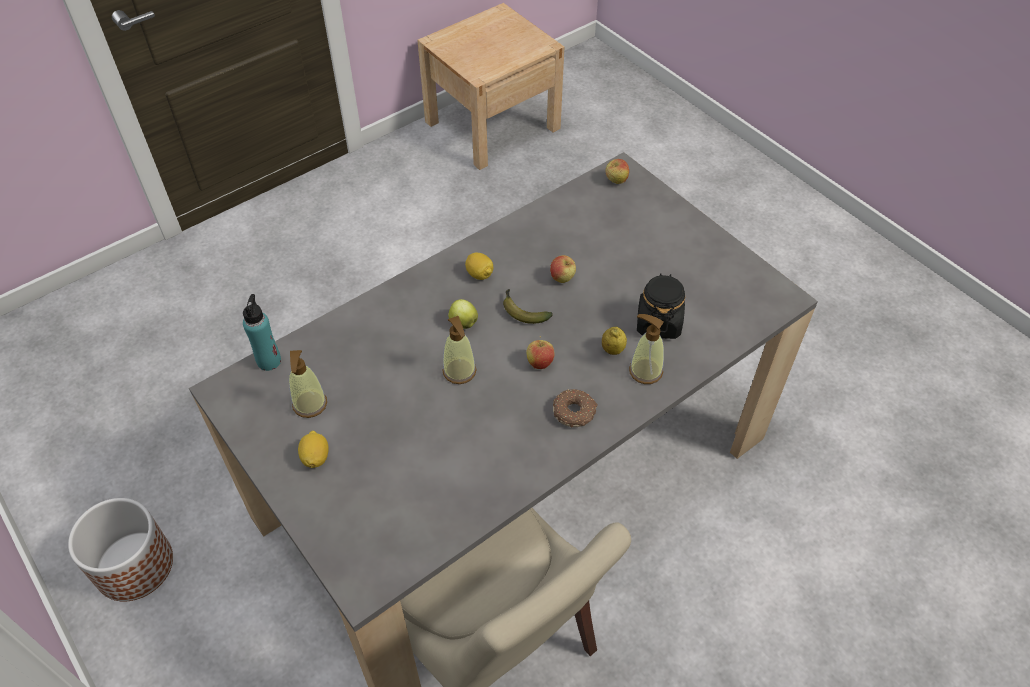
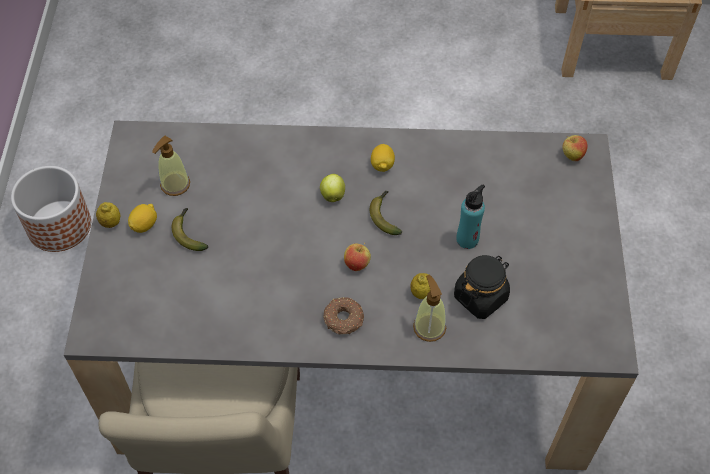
camera: 40 degrees right, 5 degrees up
turquoise bottle [243,294,281,371] -> turquoise bottle moved to [456,185,485,249]
soap dispenser [442,316,477,384] -> none
apple [550,255,576,283] -> none
none -> lemon [96,202,120,228]
none -> banana [172,208,208,251]

